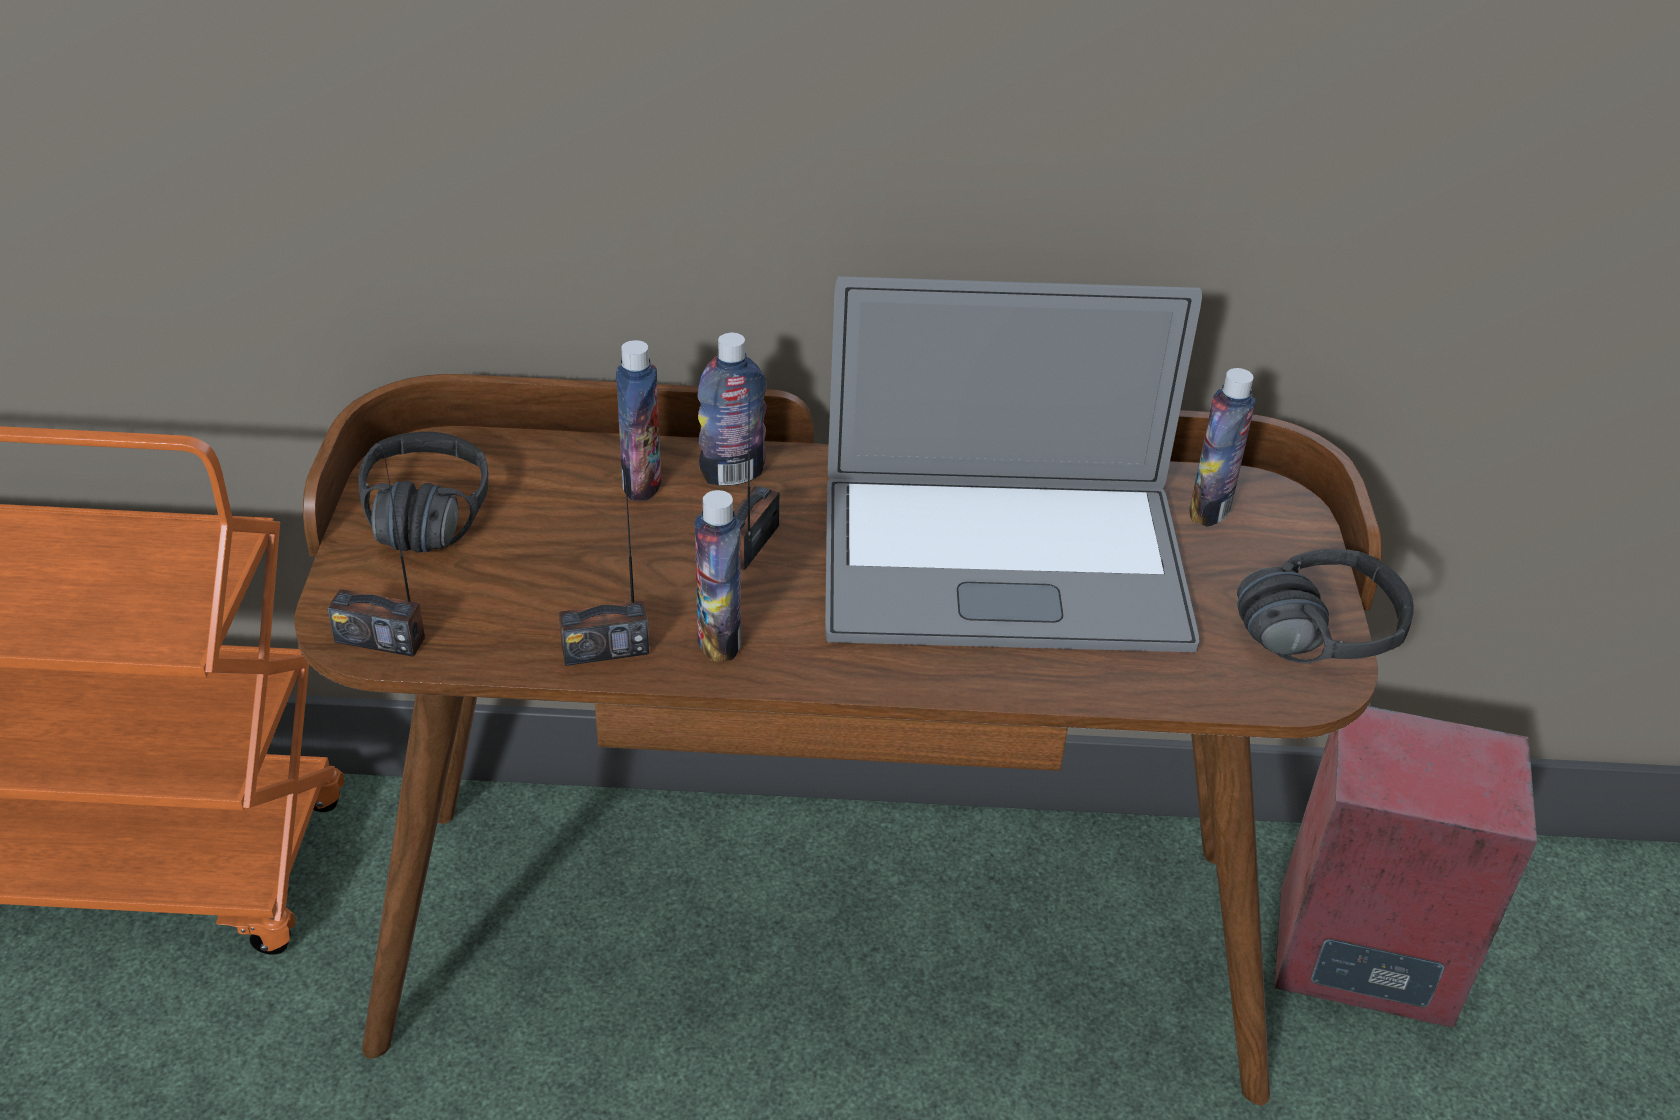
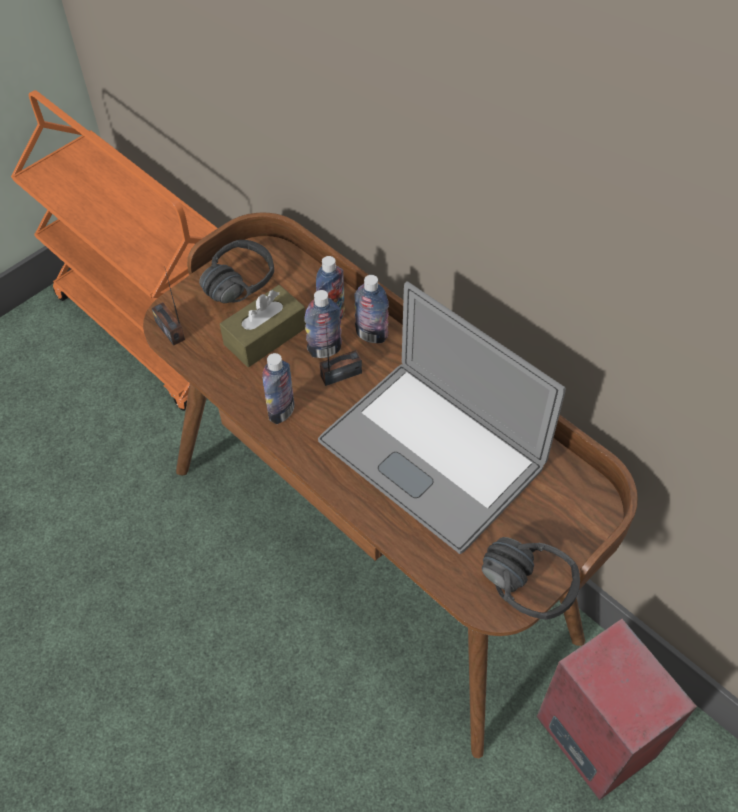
camera: 45 degrees right, 15 degrees up
radio [559,457,649,666] -> none
bottle [1189,368,1256,527] -> bottle moved to [304,290,342,358]
none -> brown tissue box [220,285,306,367]

